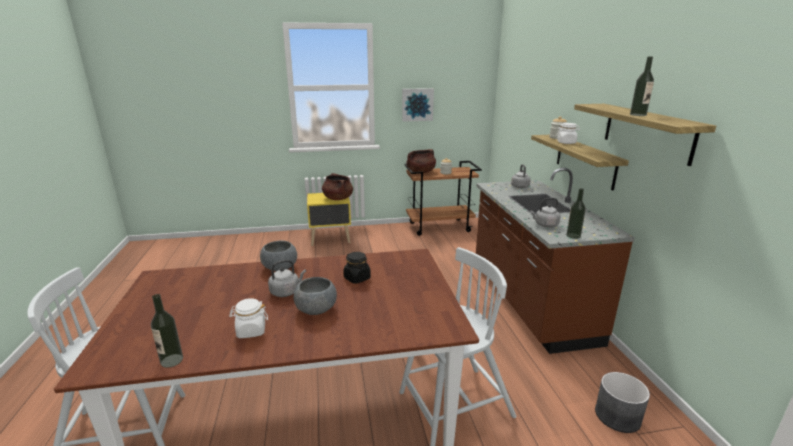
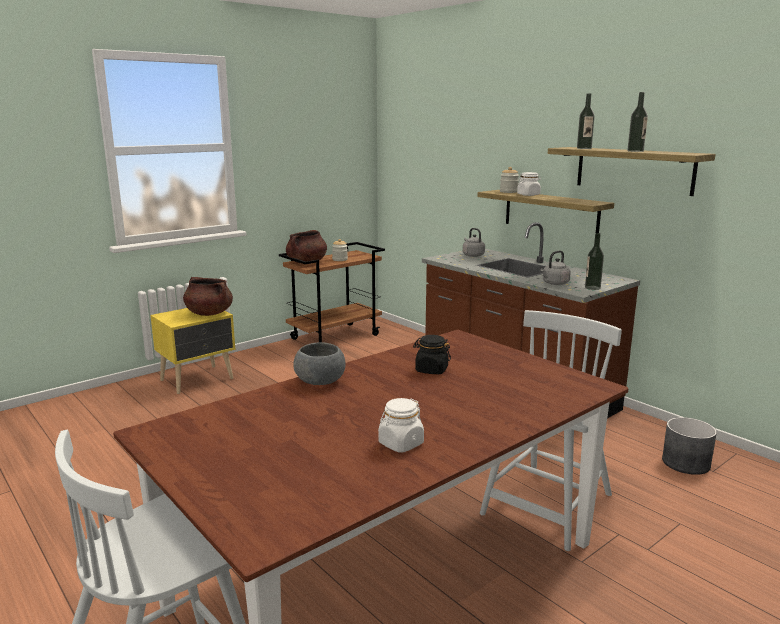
camera: 30 degrees left, 5 degrees down
bottle [151,294,183,368] -> bottle moved to [577,93,595,149]
grey kettle [268,259,306,297] -> none
grey bowl [294,277,337,315] -> none
picture [402,88,434,122] -> none

